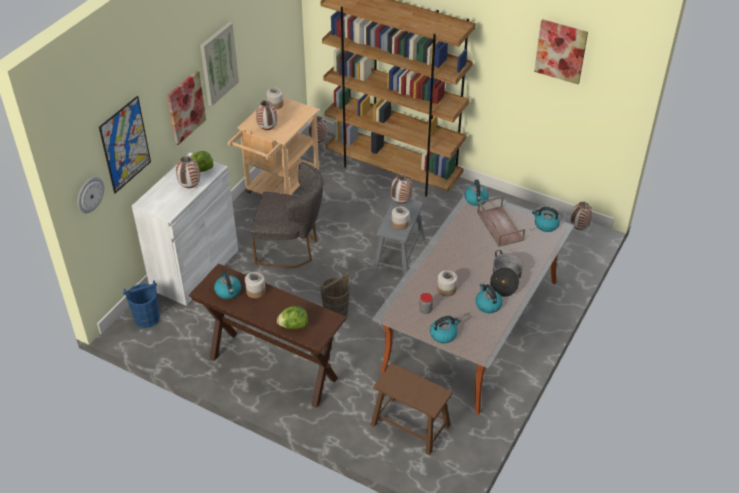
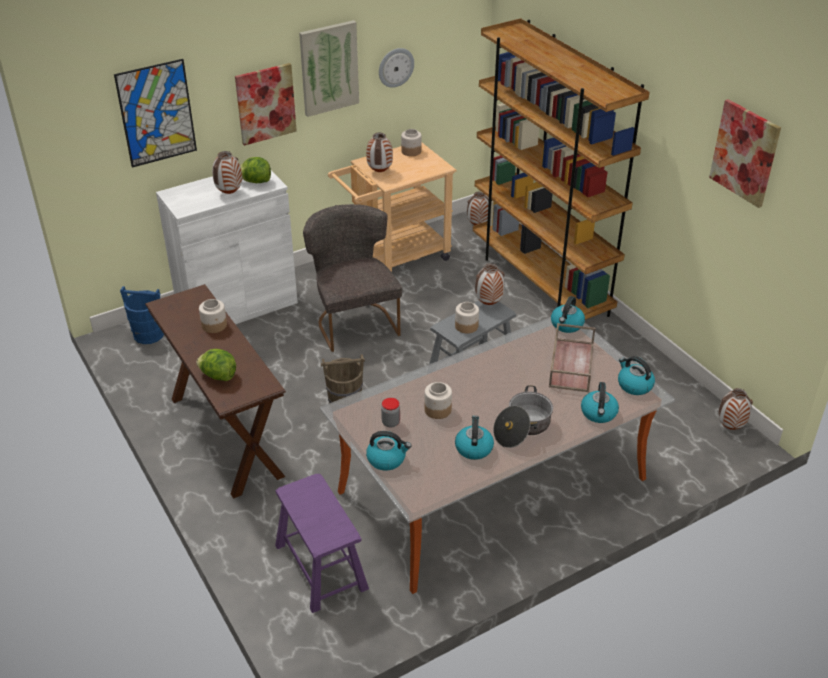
camera: 30 degrees right, 5 degrees down
wall clock [77,177,104,213] -> wall clock moved to [379,48,414,88]
kettle [214,270,241,299] -> kettle moved to [581,382,619,423]
grey chair [250,162,323,268] -> grey chair turned 150 degrees counterclockwise [303,204,402,352]
brown stool [371,364,453,455] -> purple stool [275,474,369,613]

